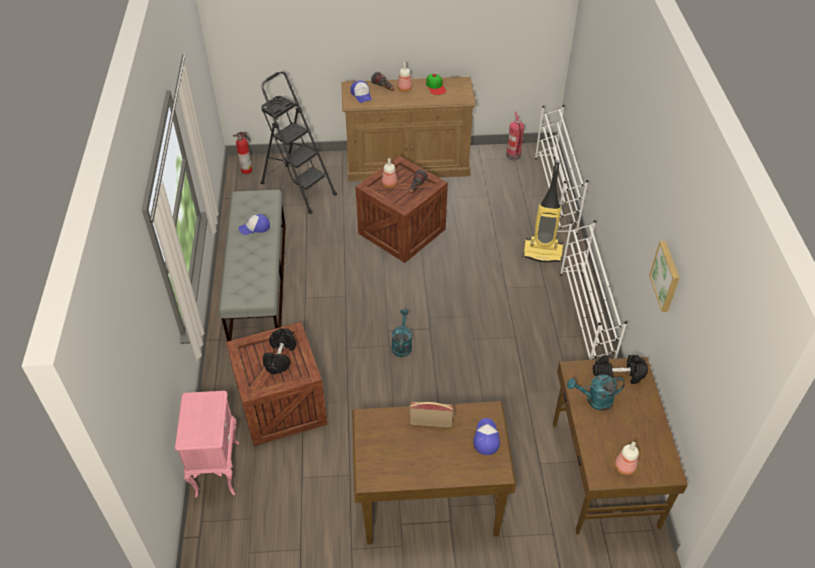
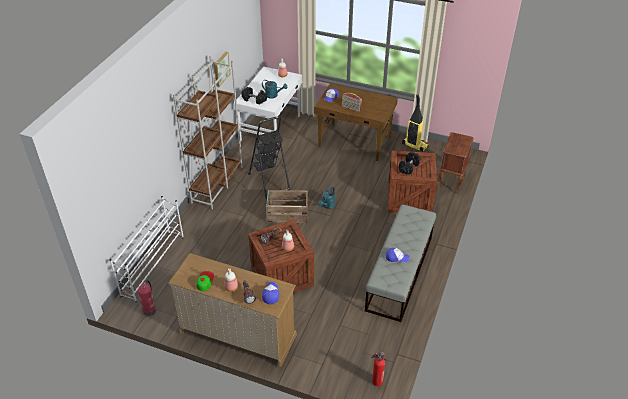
camera: 155 degrees left, 5 degrees down
pink nightstand [175,391,239,497] -> brown nightstand [438,132,474,195]
step ladder [260,71,337,214] -> step ladder moved to [248,117,290,202]
vacuum cleaner [523,161,563,262] -> vacuum cleaner moved to [402,94,429,152]
brown desk [553,357,687,535] -> white desk [234,67,302,142]
white shoe rack [560,220,627,360] -> brown bookcase [173,56,243,210]
none -> crate [266,190,308,223]

